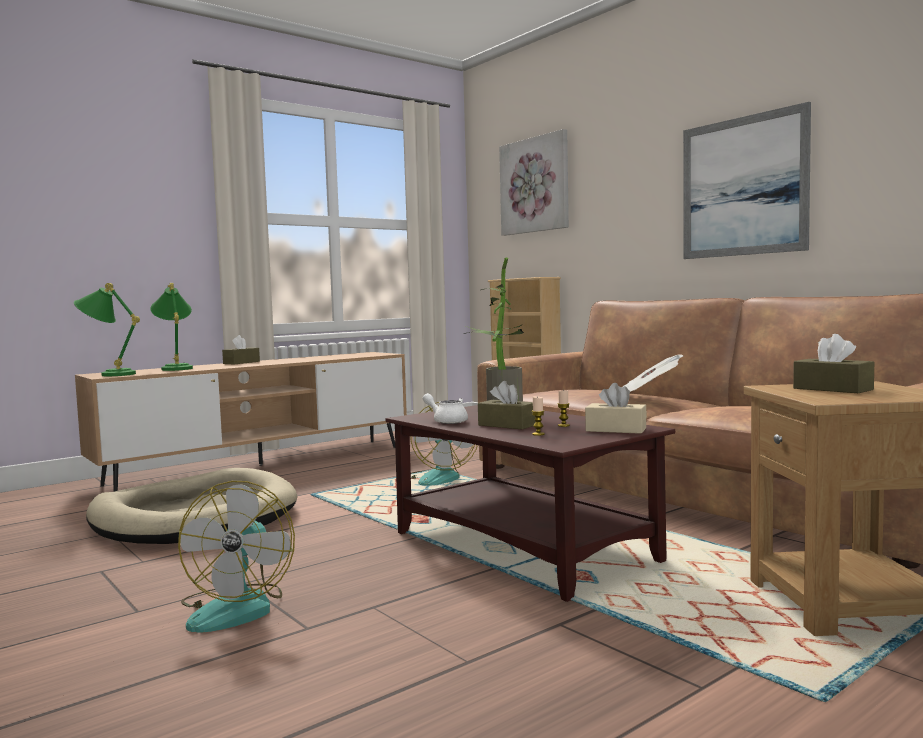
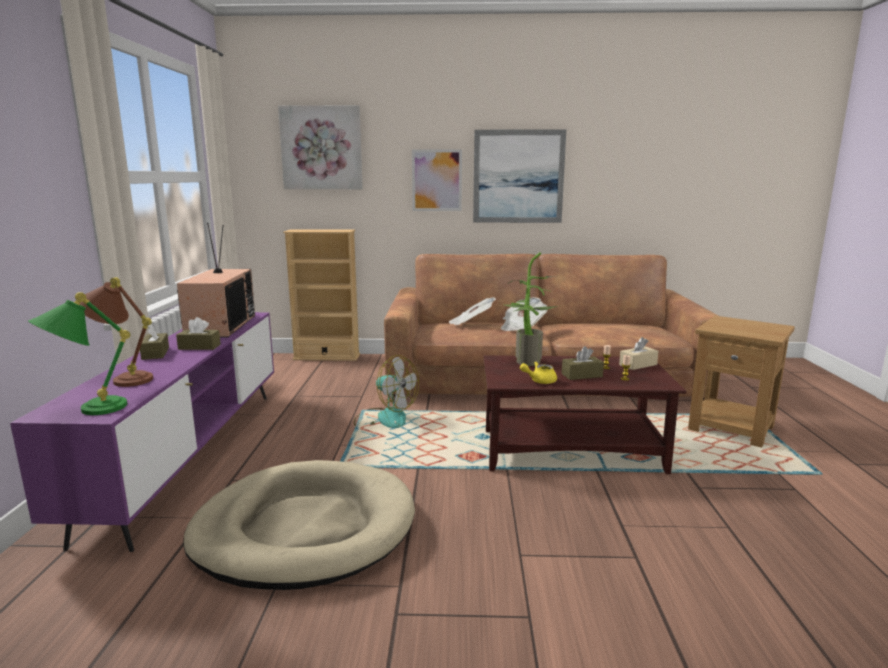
camera: 50 degrees left, 10 degrees up
brown tv stand [75,352,407,491] -> purple tv stand [10,312,274,552]
green table lamp [150,283,193,371] -> brown table lamp [80,277,153,387]
fan [178,481,295,633] -> none
white teapot [423,393,468,424] -> yellow teapot [520,362,557,384]
brown tissue box [793,334,874,393] -> brown tissue box moved to [176,317,221,350]
none -> television [177,223,255,338]
none -> picture [412,149,462,211]
none -> newspaper [449,297,496,325]

